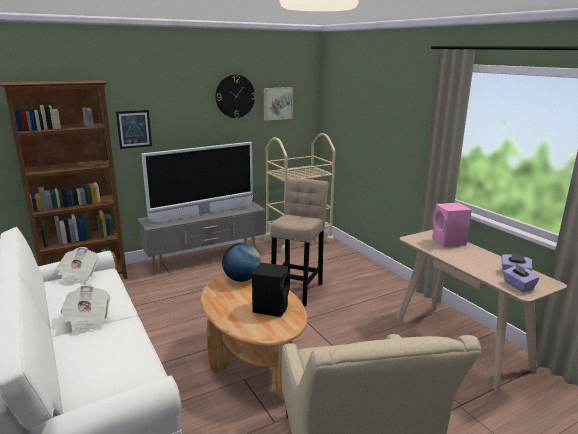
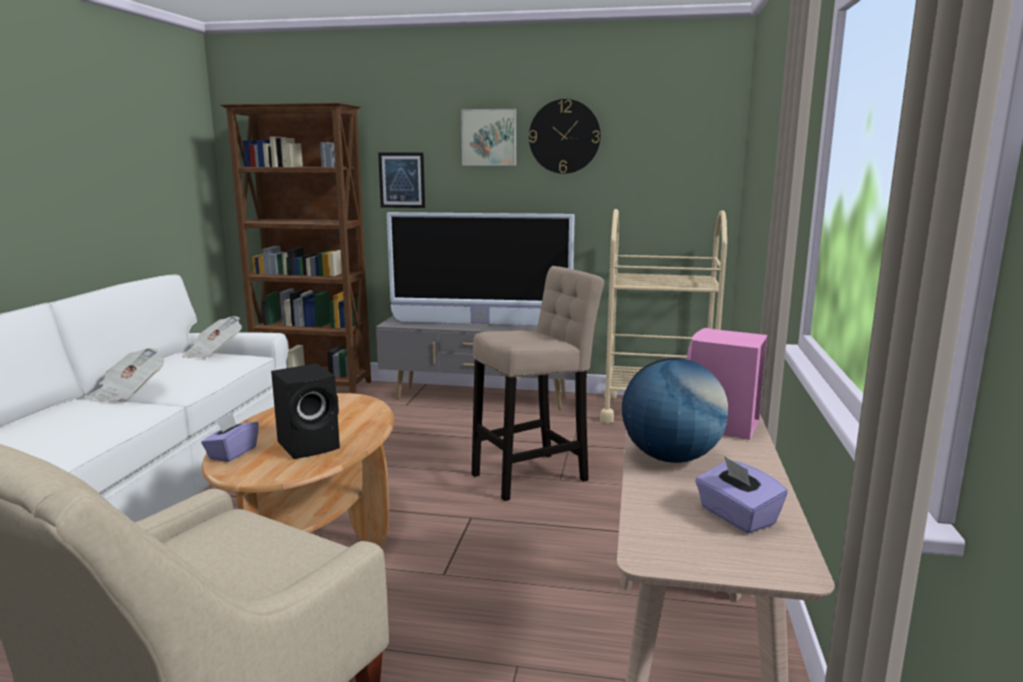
camera: 40 degrees right, 5 degrees down
globe [222,243,261,282] -> globe moved to [621,358,728,463]
picture [264,87,293,121] -> picture moved to [461,109,516,166]
purple tissue box [503,263,539,292] -> purple tissue box moved to [201,413,259,462]

